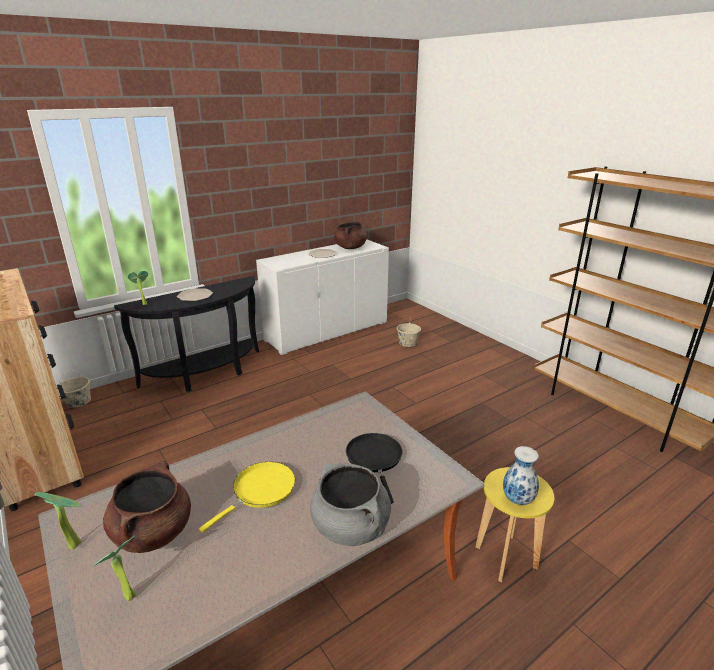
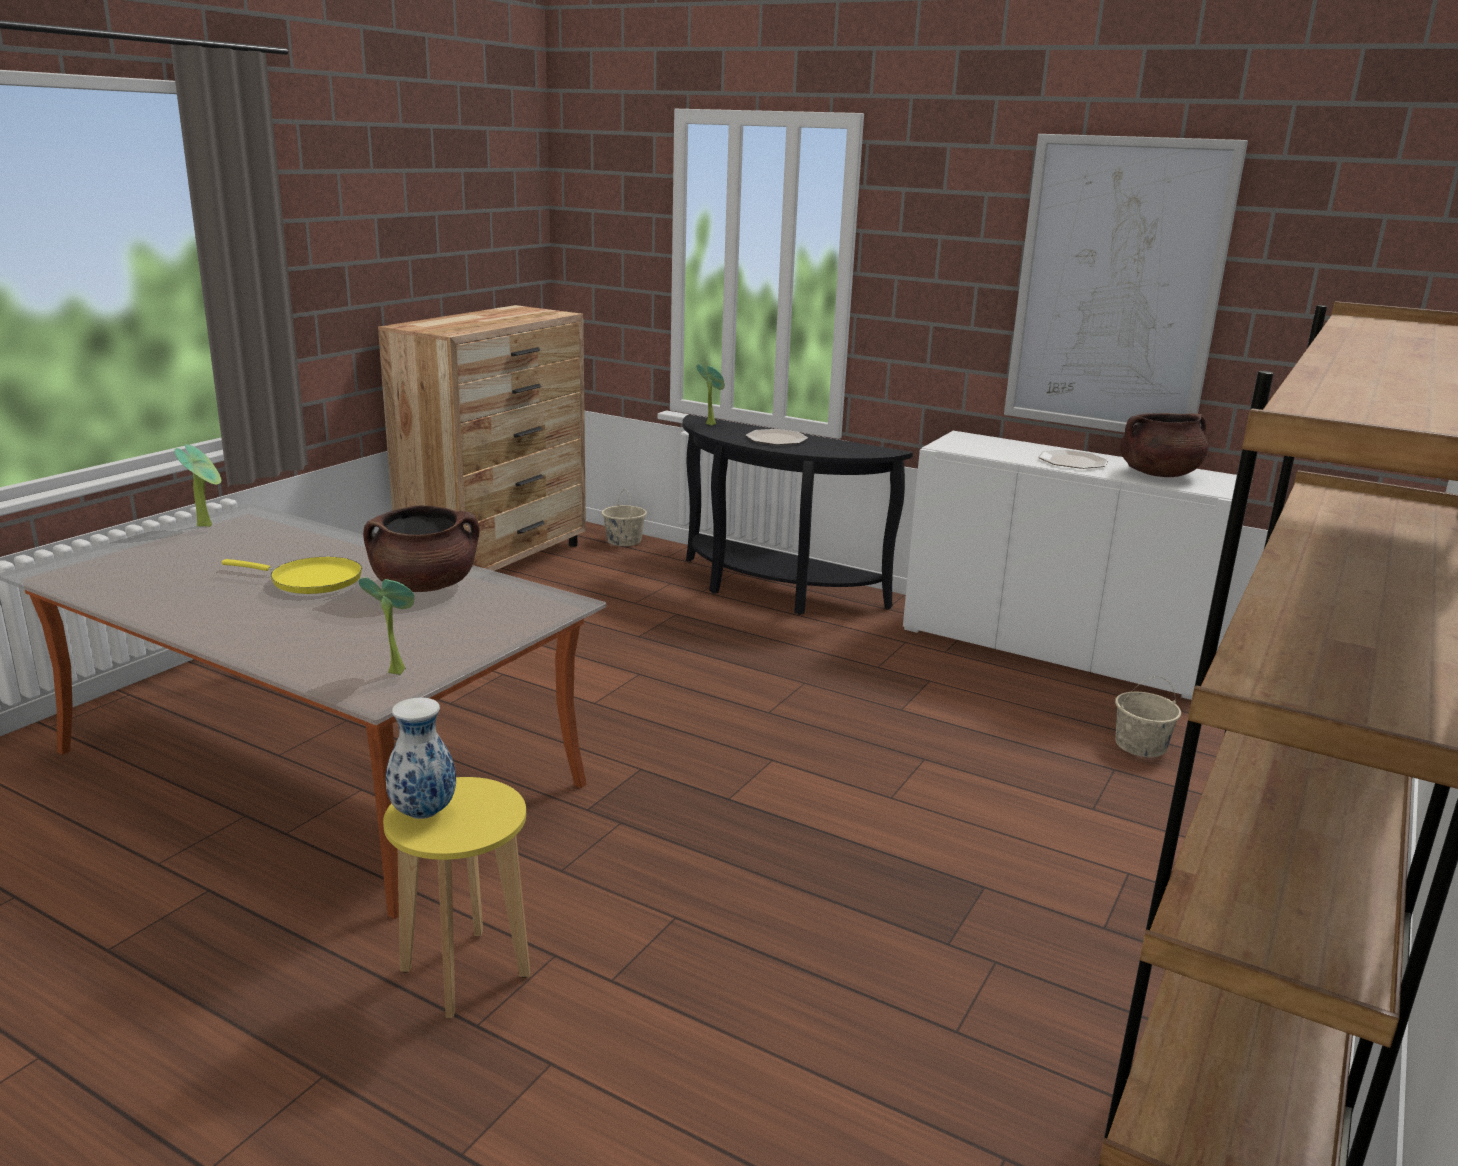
camera: 65 degrees right, 5 degrees down
potted plant [92,535,137,601] -> potted plant moved to [358,577,415,675]
brown cooking pot [103,461,191,553] -> brown cooking pot moved to [363,505,480,592]
grey cooking pot [310,463,391,546] -> none
black frying pan [346,433,402,504] -> none
none -> picture [1004,134,1248,433]

